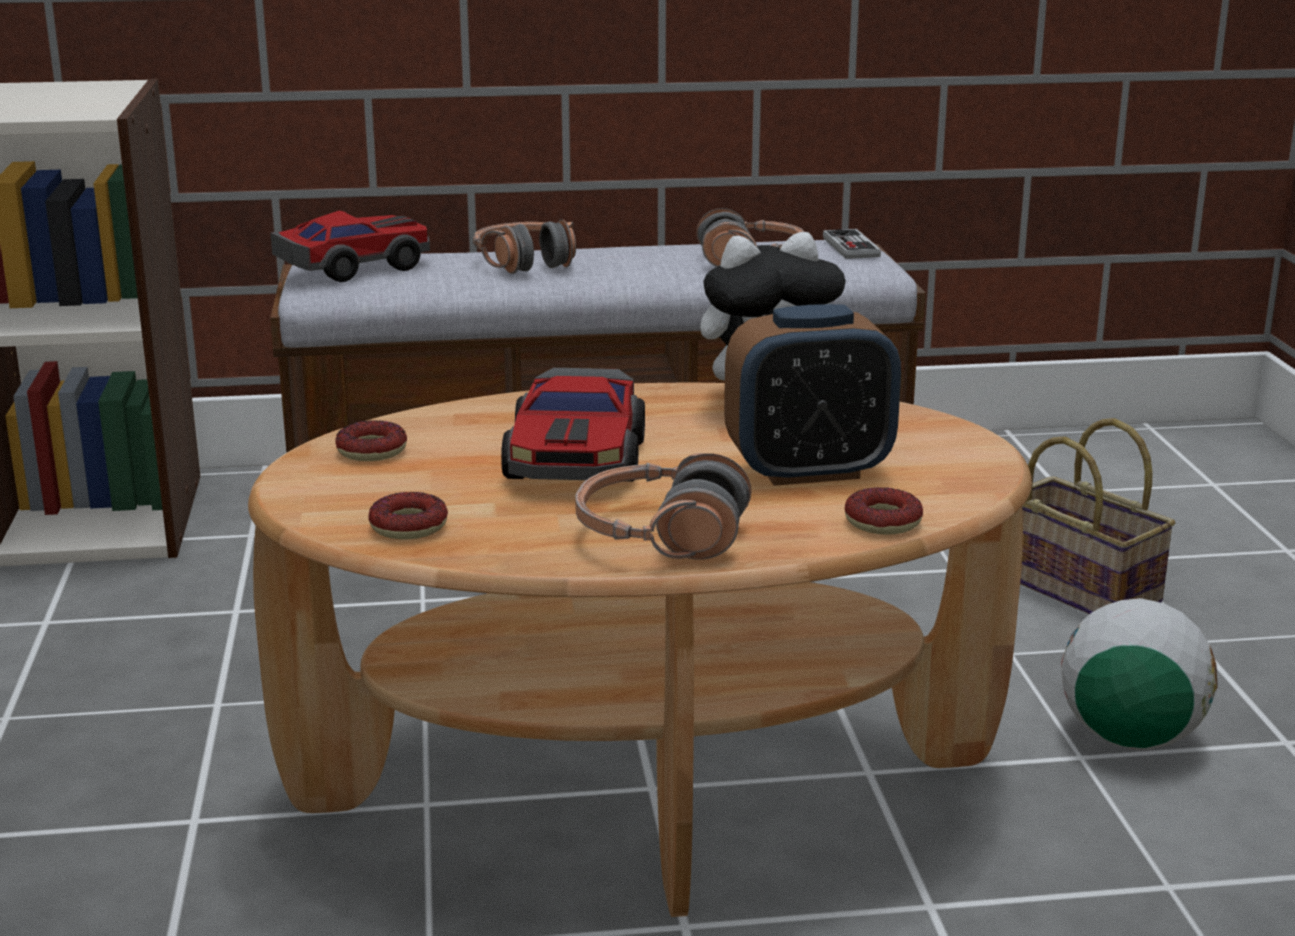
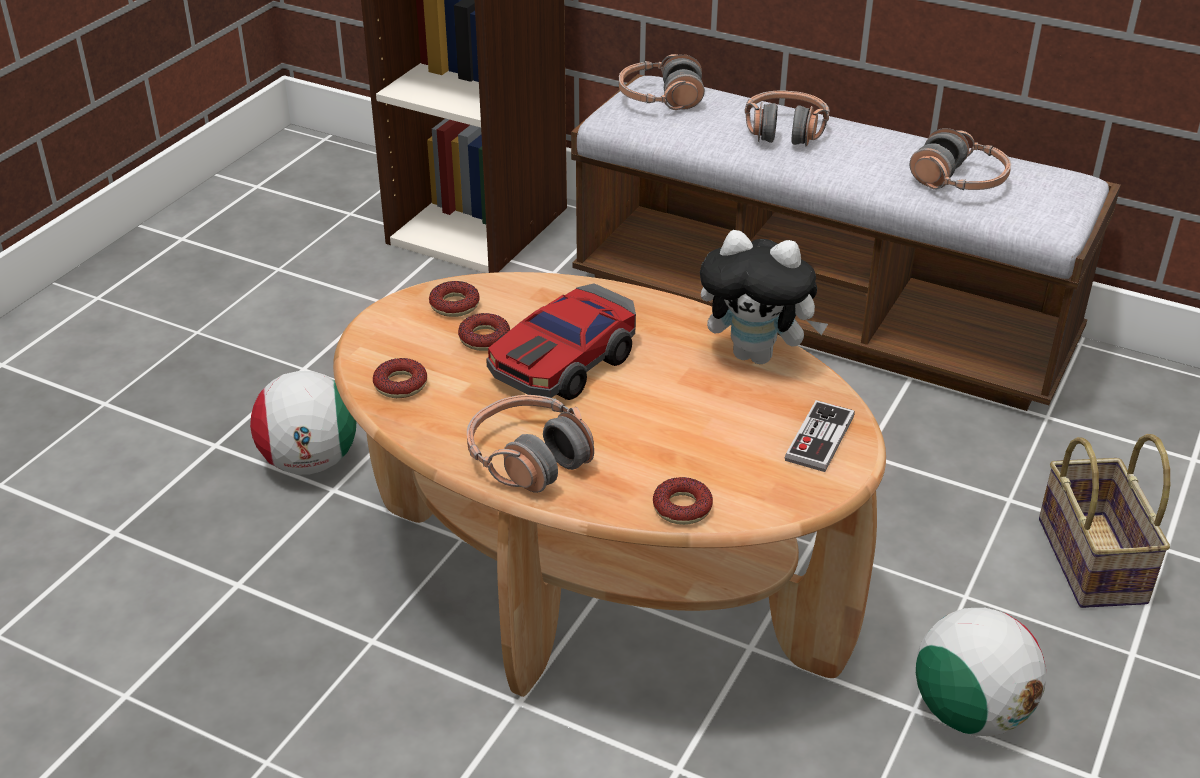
camera: 35 degrees right, 15 degrees up
toy car [270,211,430,282] -> headphones [619,54,705,110]
alarm clock [724,304,901,486] -> none
game controller [823,229,881,259] -> game controller moved to [785,400,854,472]
none -> football [250,371,356,475]
none -> donut [458,313,510,351]

